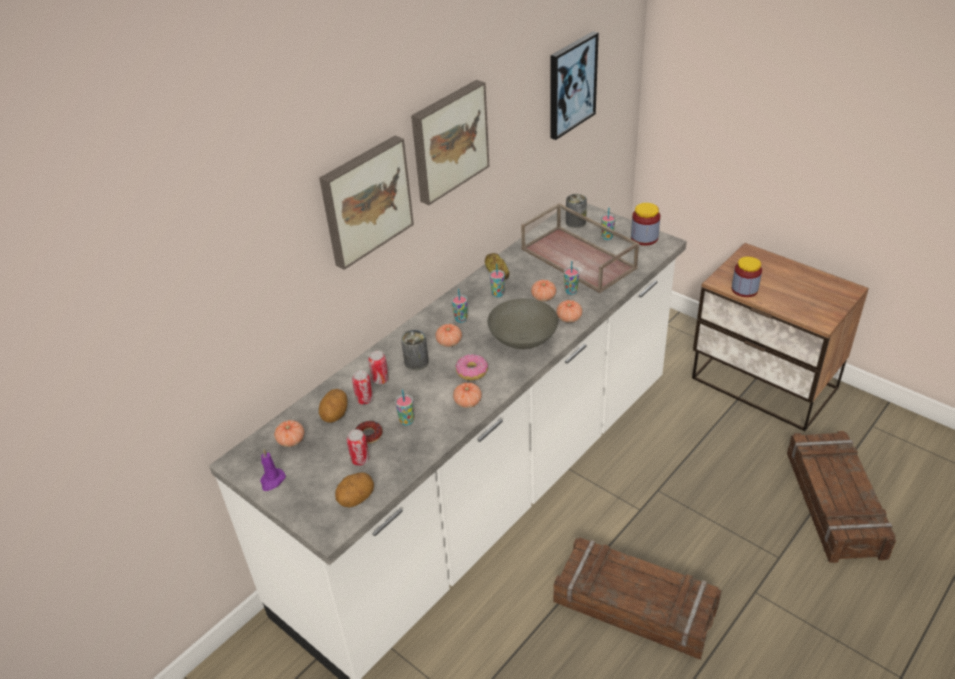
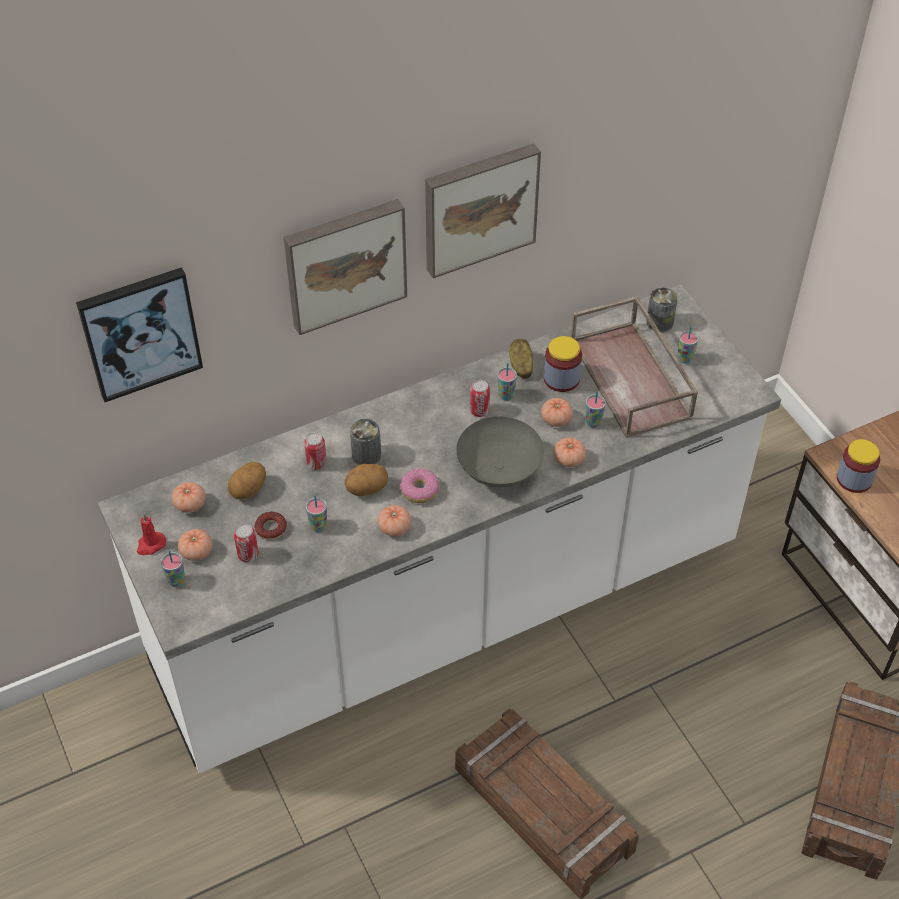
camera: 20 degrees right, 10 degrees up
purple candle [260,449,286,491] -> red candle [137,514,166,555]
potato [335,472,374,508] -> potato moved to [345,464,388,496]
can [352,370,373,404] -> can moved to [470,380,490,417]
tomato [436,324,462,347] -> tomato moved to [178,529,213,561]
cup [452,289,468,323] -> cup moved to [161,550,185,587]
picture [550,31,599,140] -> picture moved to [76,267,203,402]
jar [631,203,660,246] -> jar moved to [544,336,582,392]

